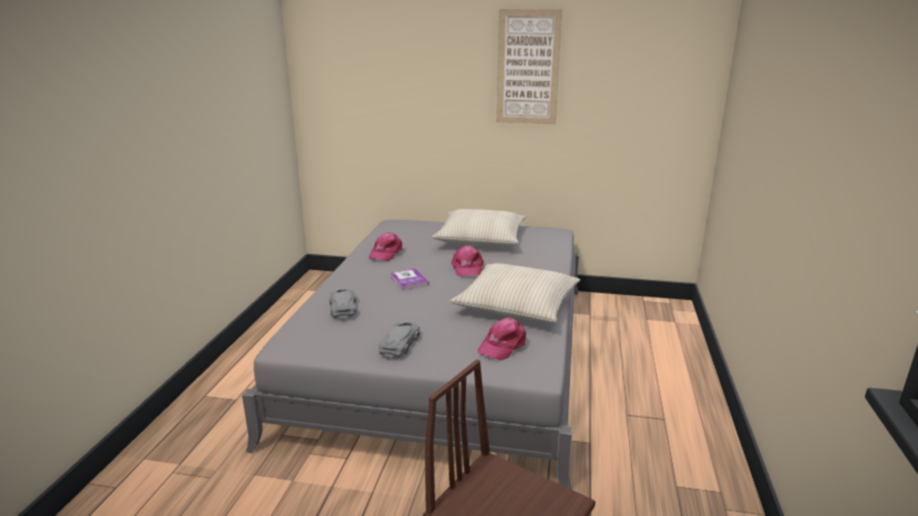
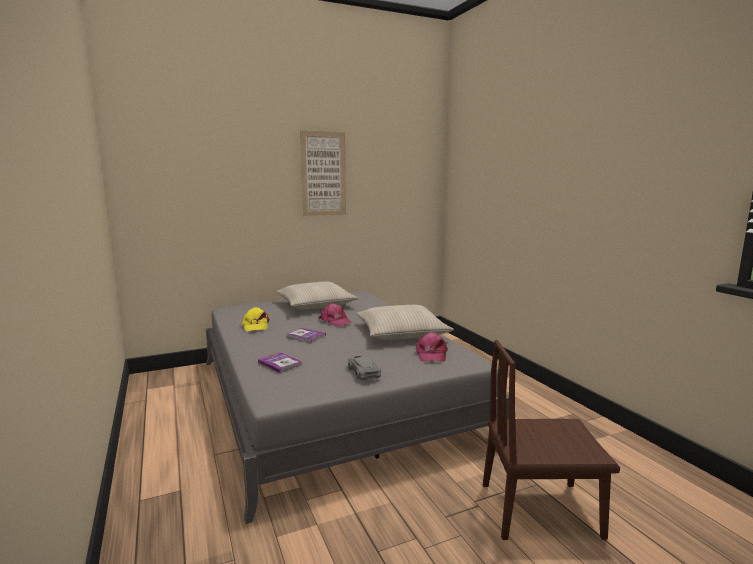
camera: 35 degrees left, 10 degrees down
grey toy car [329,289,356,318] -> book [258,352,302,373]
pink cap [369,232,402,261] -> yellow cap [242,307,270,331]

